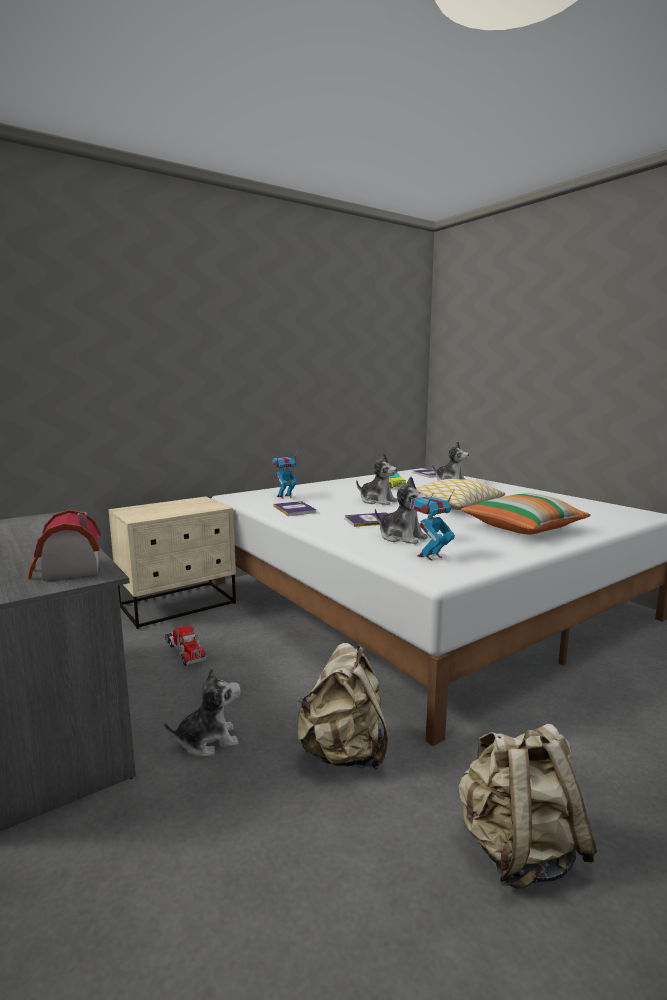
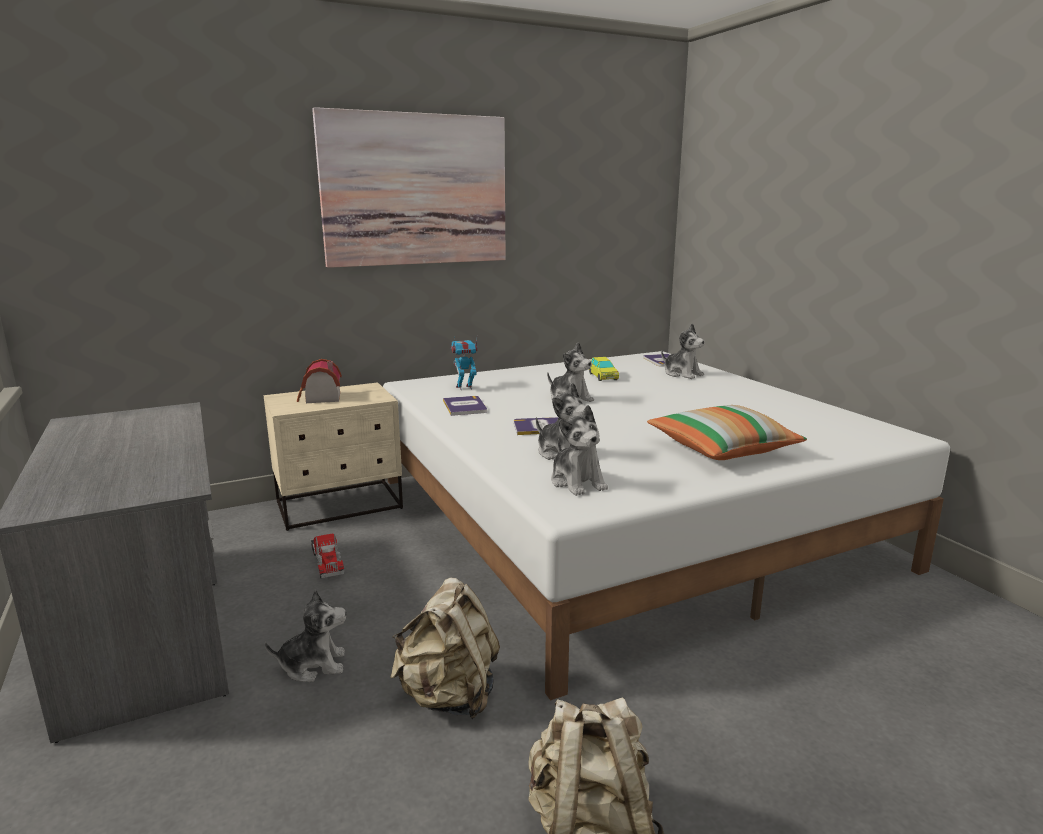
camera: 10 degrees right, 5 degrees up
toy house [27,510,101,581] -> toy house moved to [297,359,342,403]
toy robot [410,489,455,560] -> plush toy [551,405,608,496]
pillow [416,479,505,510] -> none
none -> picture [312,107,506,268]

